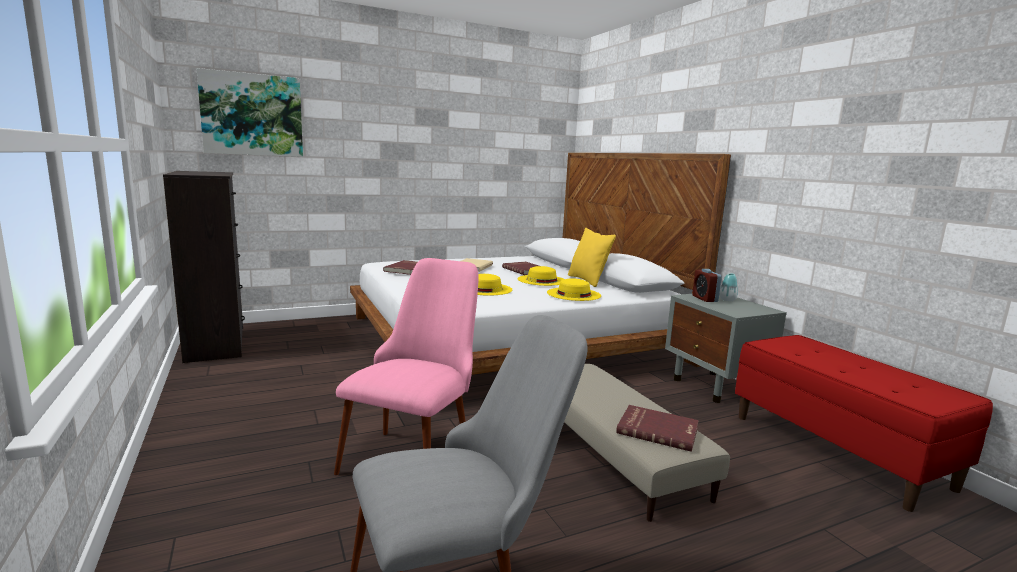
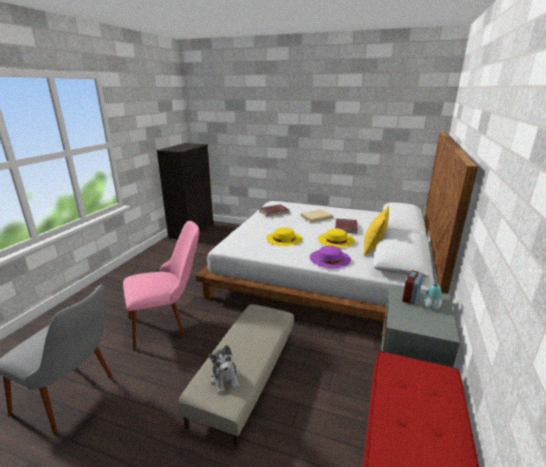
camera: 45 degrees right, 10 degrees up
picture [196,68,303,157] -> none
yellow hat [547,278,601,301] -> purple hat [310,246,351,268]
red book [616,405,699,452] -> plush toy [209,345,239,394]

